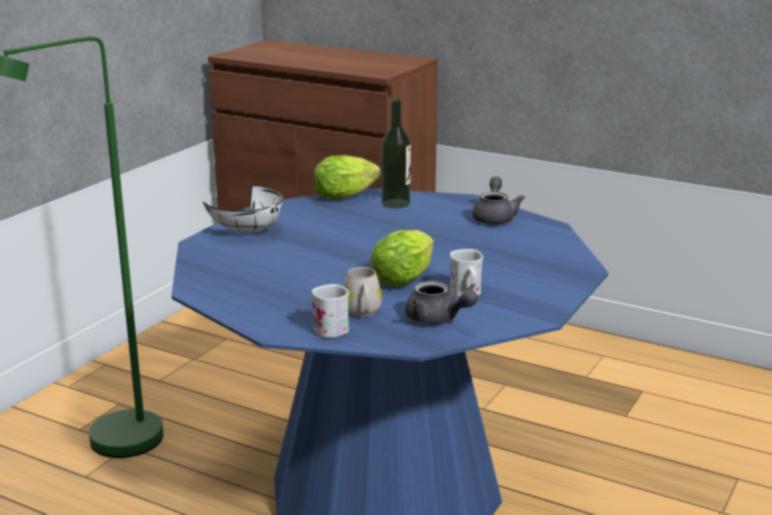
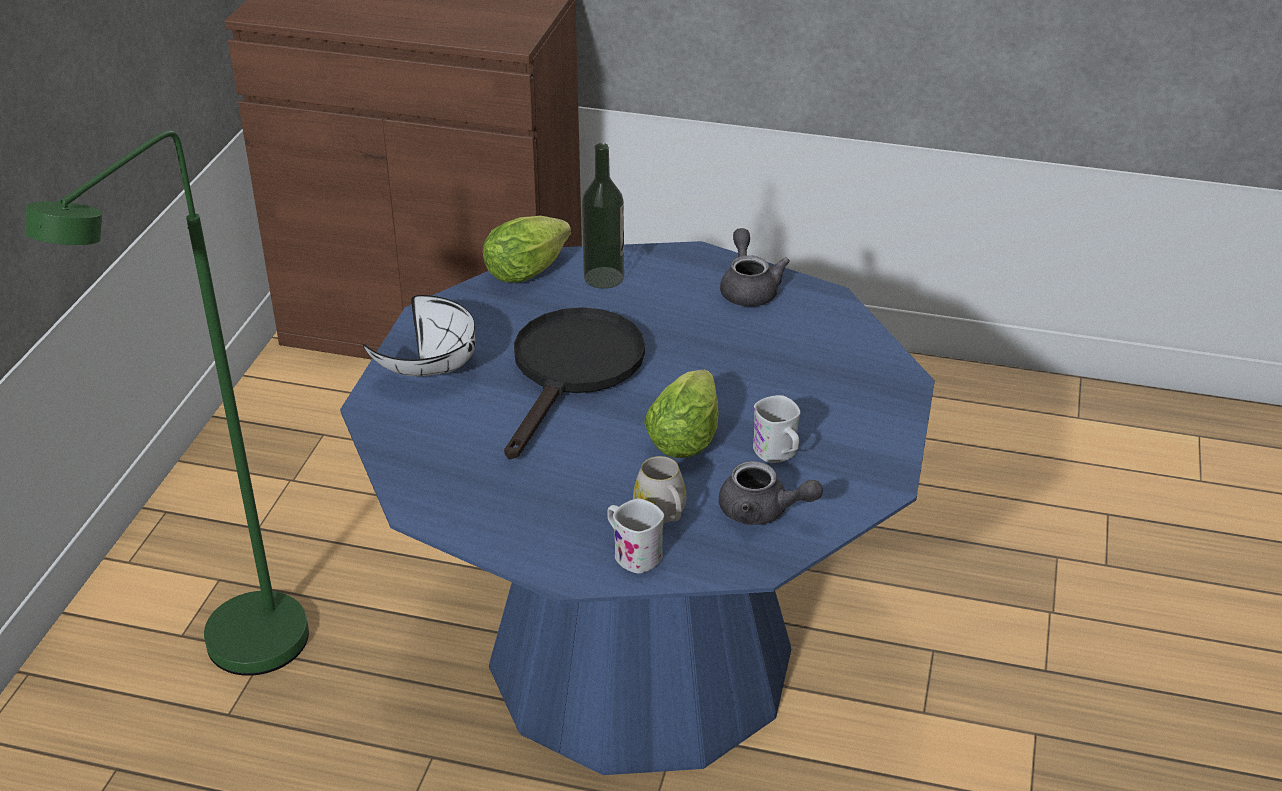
camera: 15 degrees left, 15 degrees up
none -> black frying pan [504,307,645,459]

